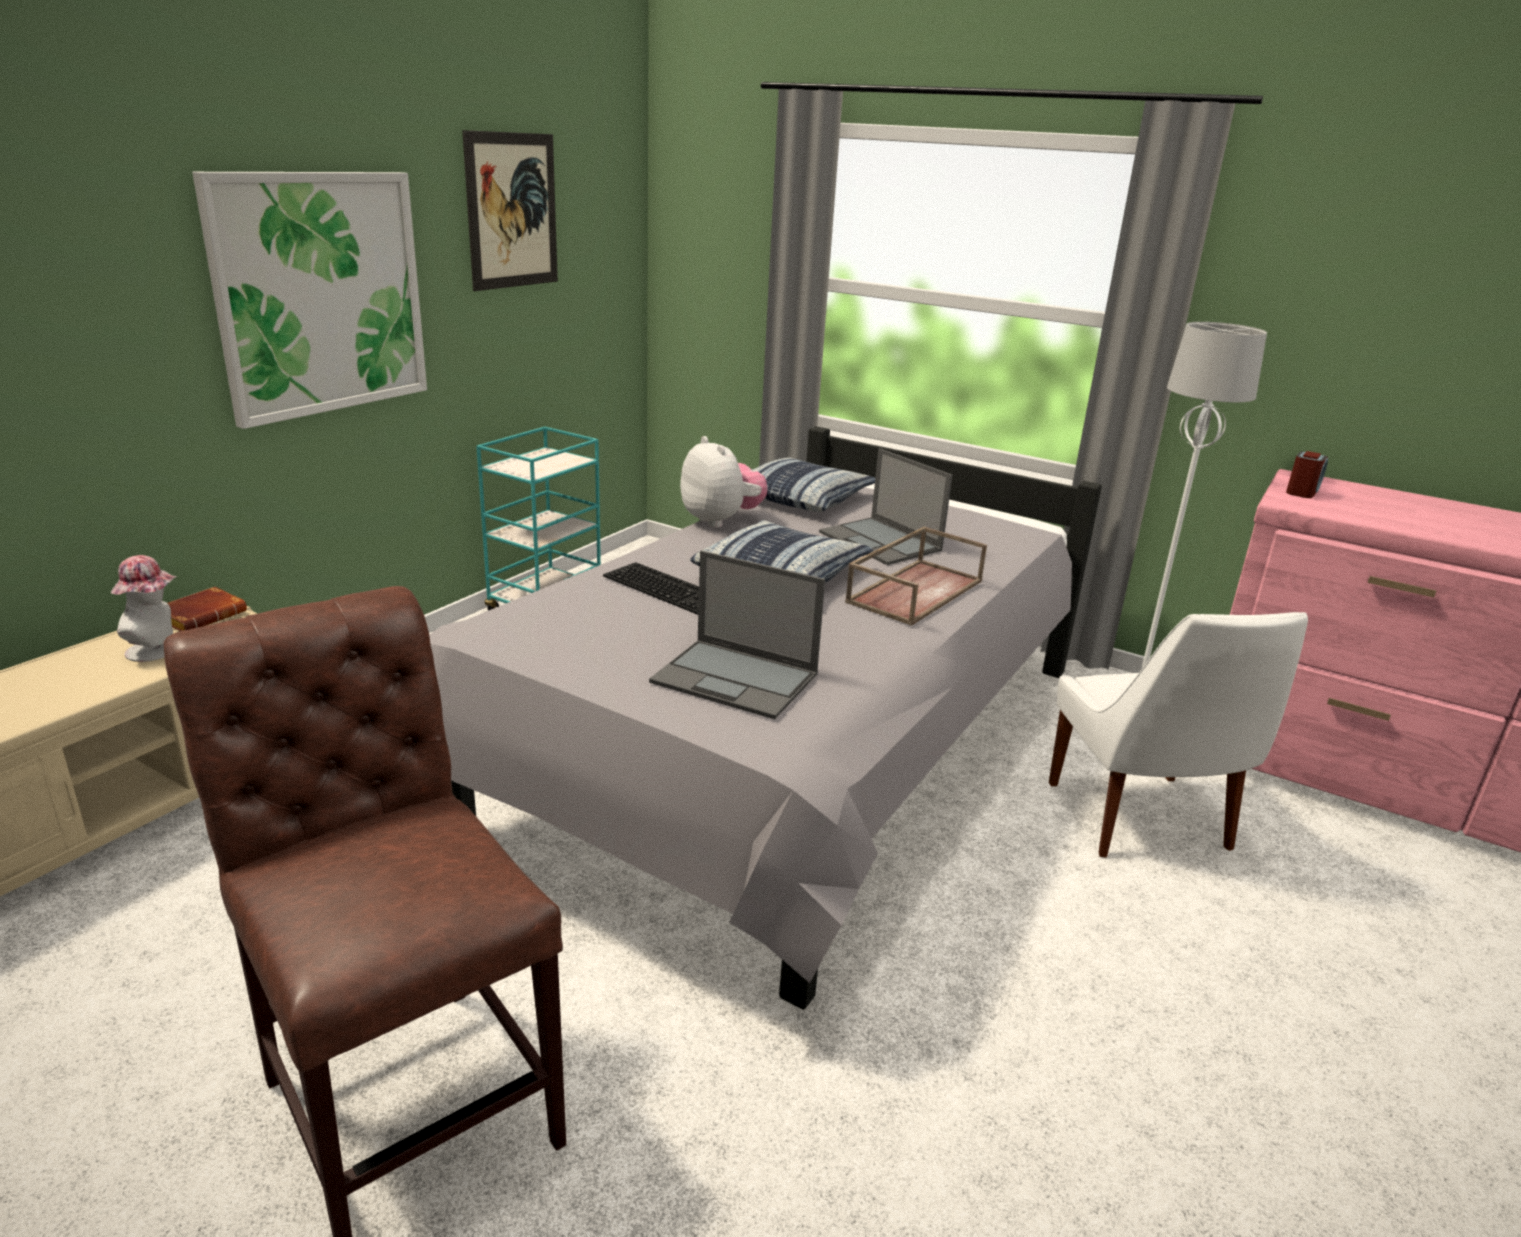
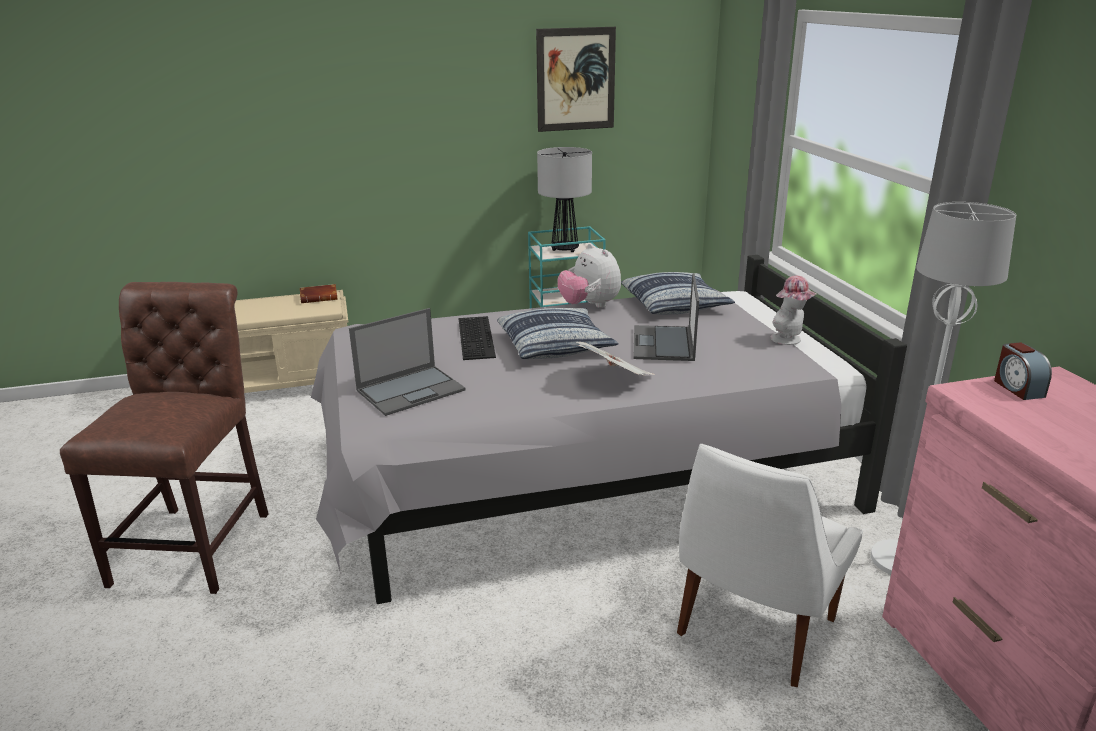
camera: 45 degrees right, 0 degrees up
hat [111,555,177,662] -> hat moved to [770,276,817,345]
picture [192,172,427,429] -> none
laptop [649,550,825,719] -> laptop turned 105 degrees counterclockwise [349,308,466,416]
plush toy [680,436,767,528] -> plush toy turned 135 degrees clockwise [557,243,621,308]
brown tray [845,526,987,626] -> newspaper [576,342,655,376]
alarm clock [1286,451,1328,498] -> alarm clock turned 90 degrees clockwise [994,342,1052,400]
none -> table lamp [537,147,592,252]

